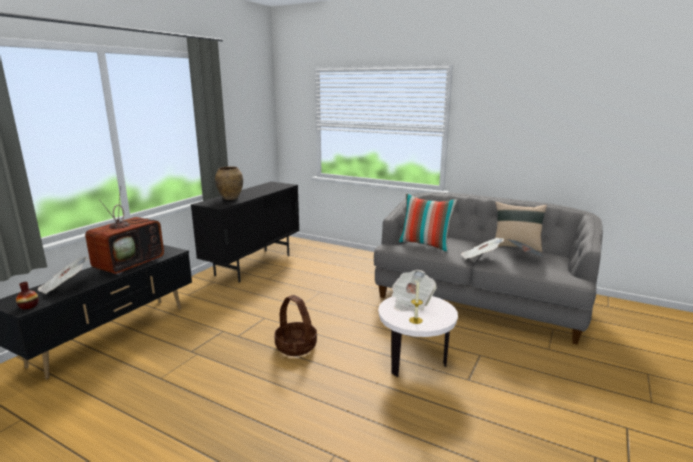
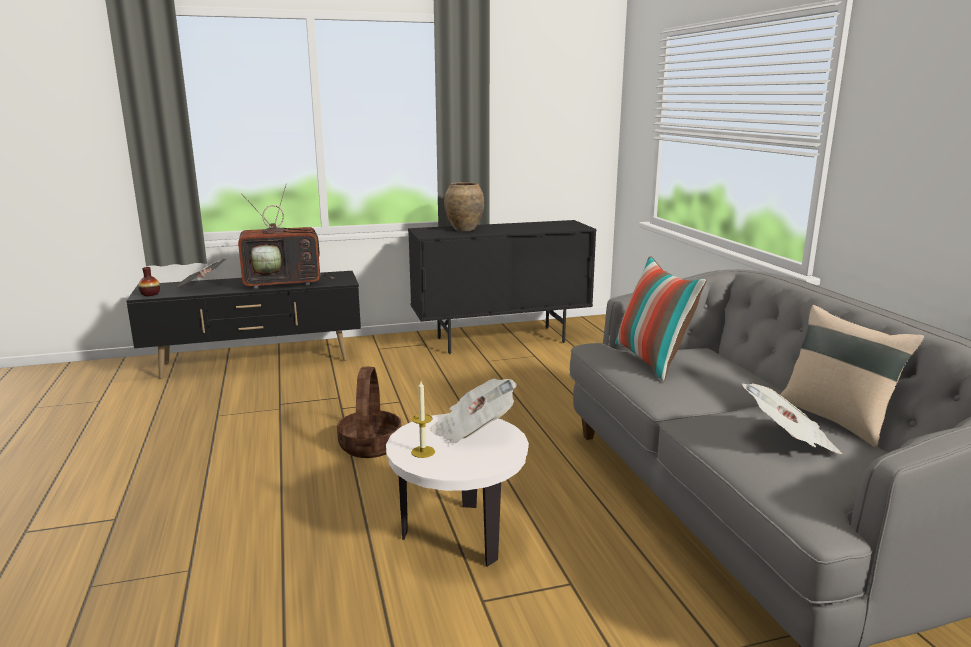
camera: 45 degrees right, 0 degrees up
newspaper [461,238,504,259] -> none

